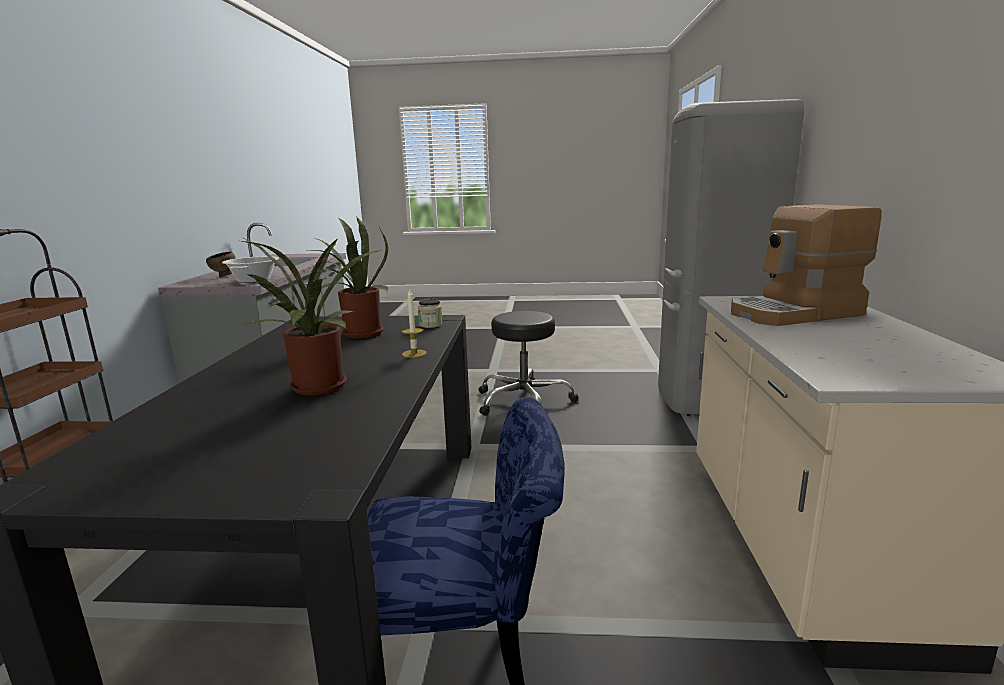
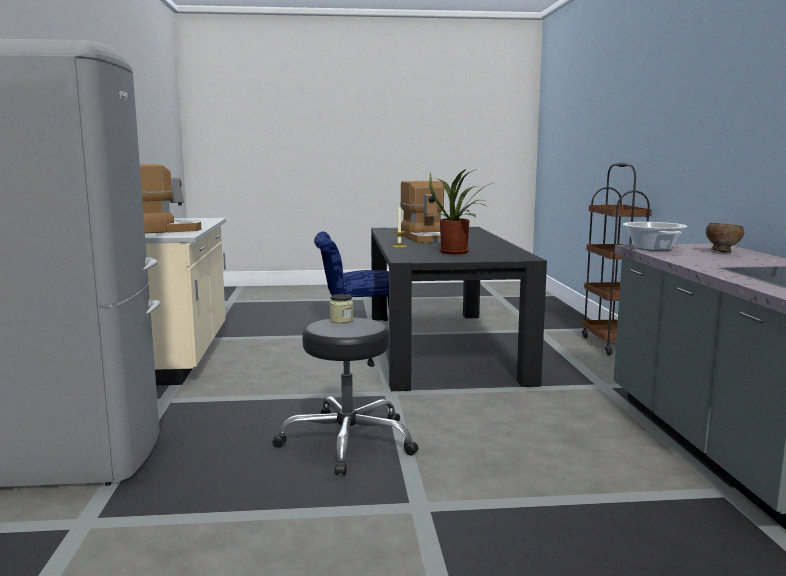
camera: 170 degrees right, 5 degrees down
potted plant [235,239,381,396] -> coffee machine [400,181,444,243]
jar [418,299,442,328] -> jar moved to [330,294,353,323]

